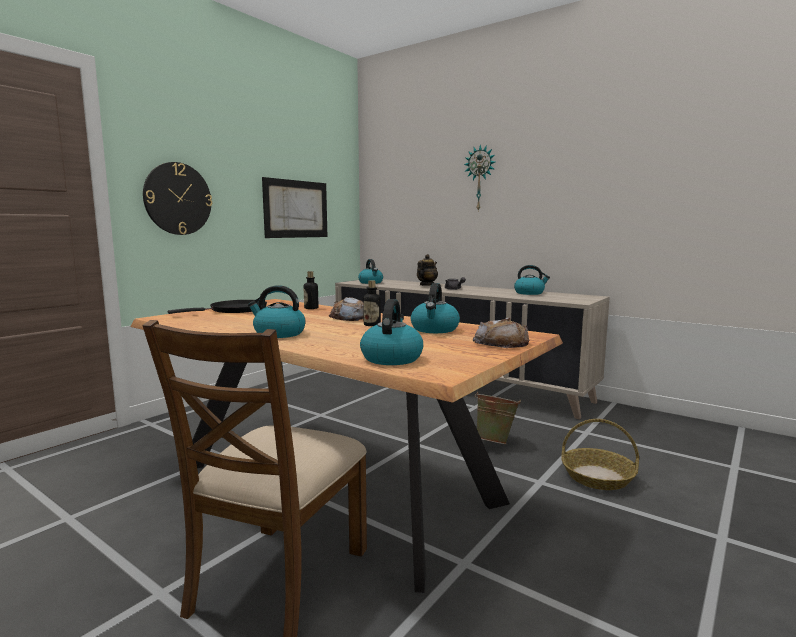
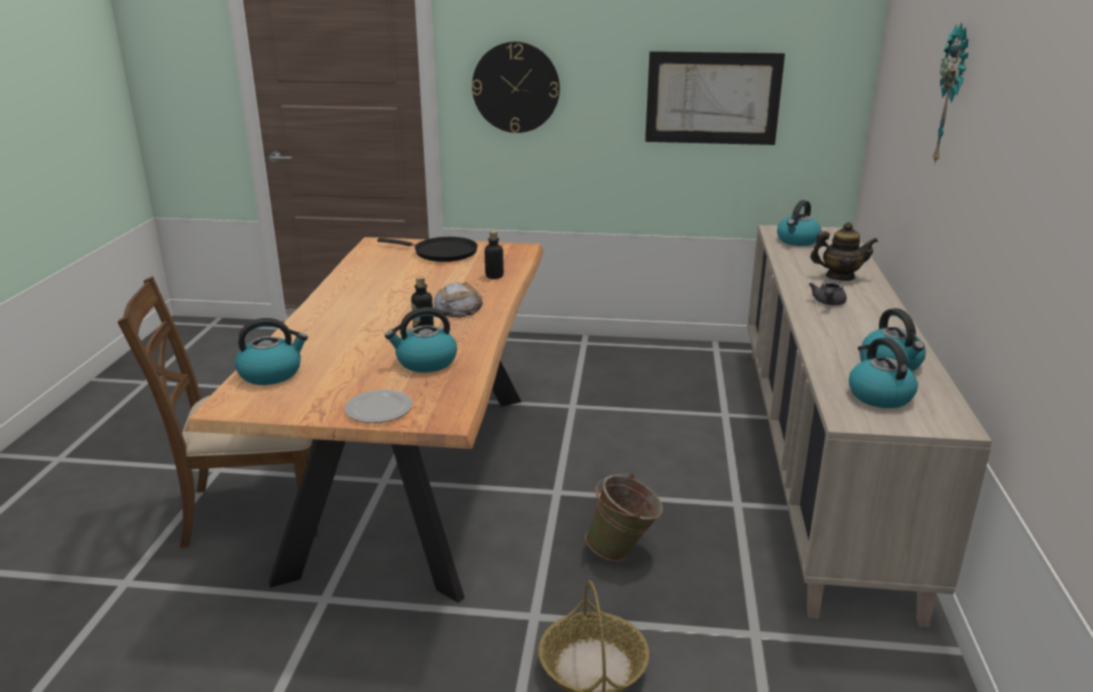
camera: 60 degrees right, 15 degrees up
kettle [248,285,305,338] -> kettle moved to [849,338,918,408]
bread [473,318,530,348] -> plate [344,389,413,423]

